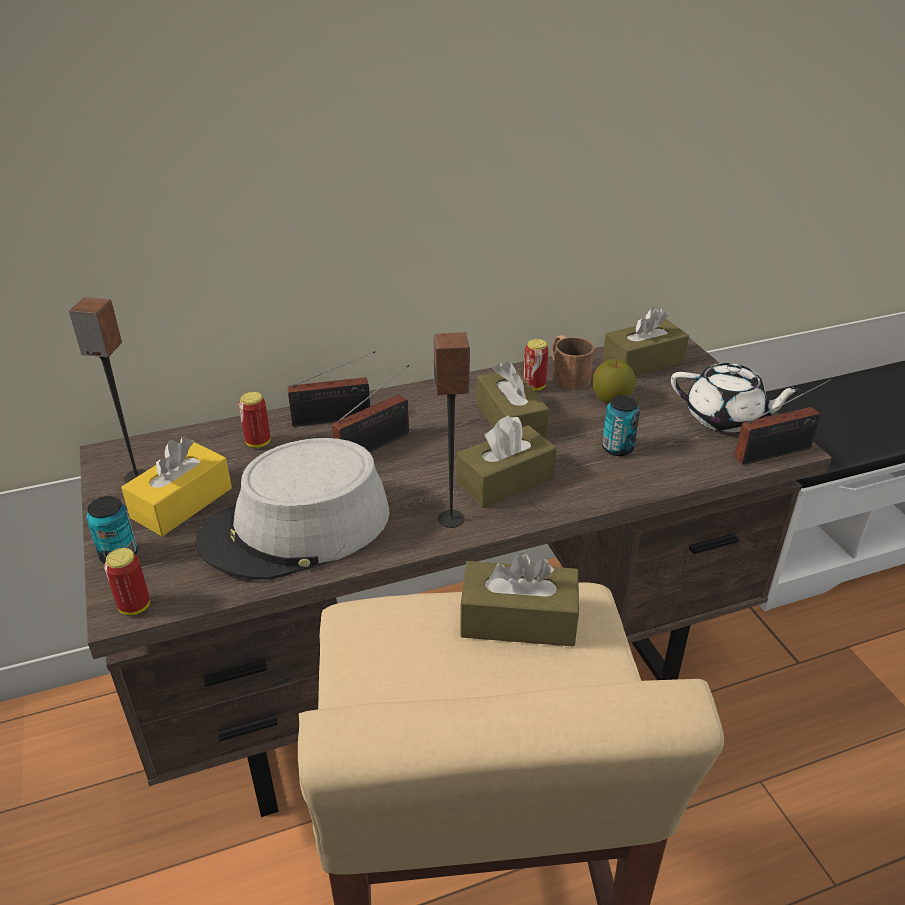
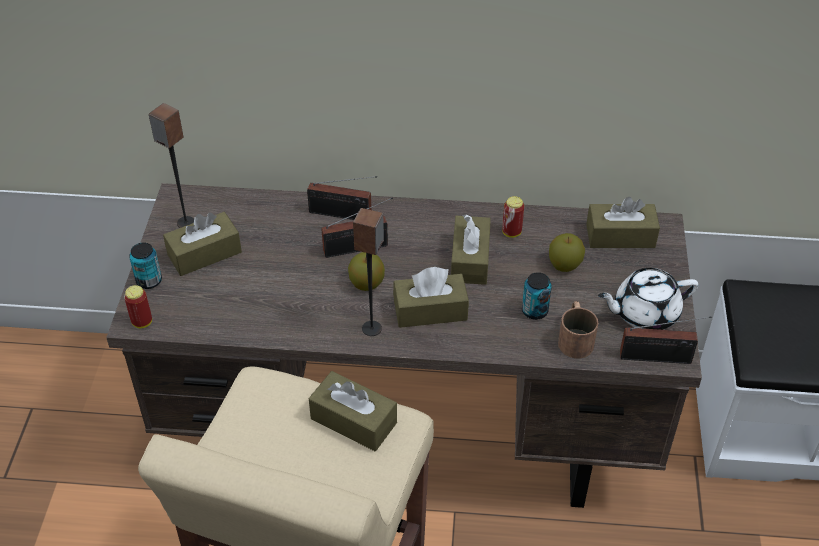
camera: 25 degrees right, 10 degrees up
yellow tissue box [121,437,232,536] -> brown tissue box [163,212,242,276]
grey hat [196,438,390,580] -> none
can [239,392,270,448] -> none
brown mug [552,335,594,390] -> brown mug moved to [558,301,598,359]
white teapot [671,363,803,432] -> white teapot turned 120 degrees clockwise [598,268,699,330]
none -> apple [348,252,385,291]

